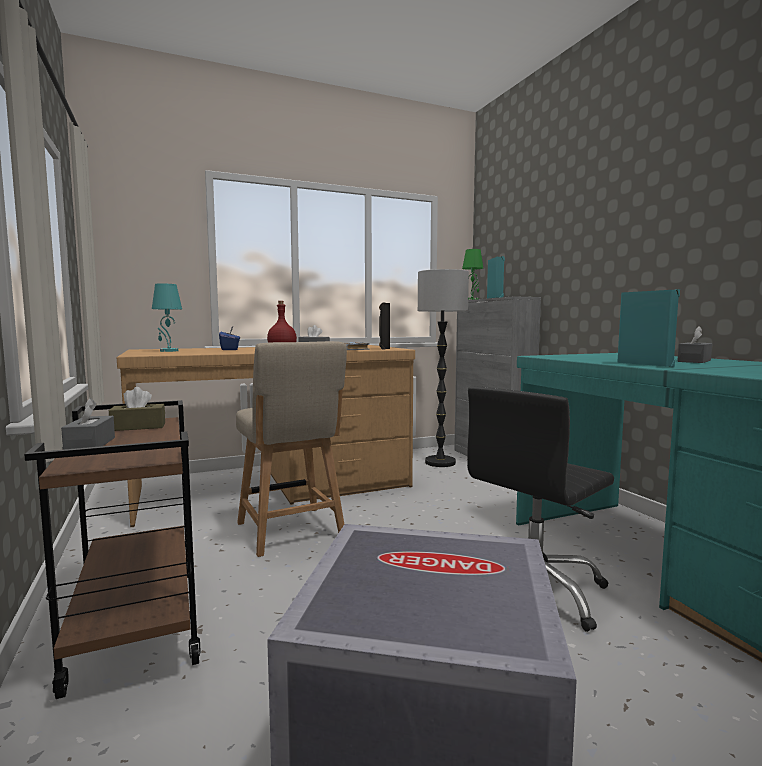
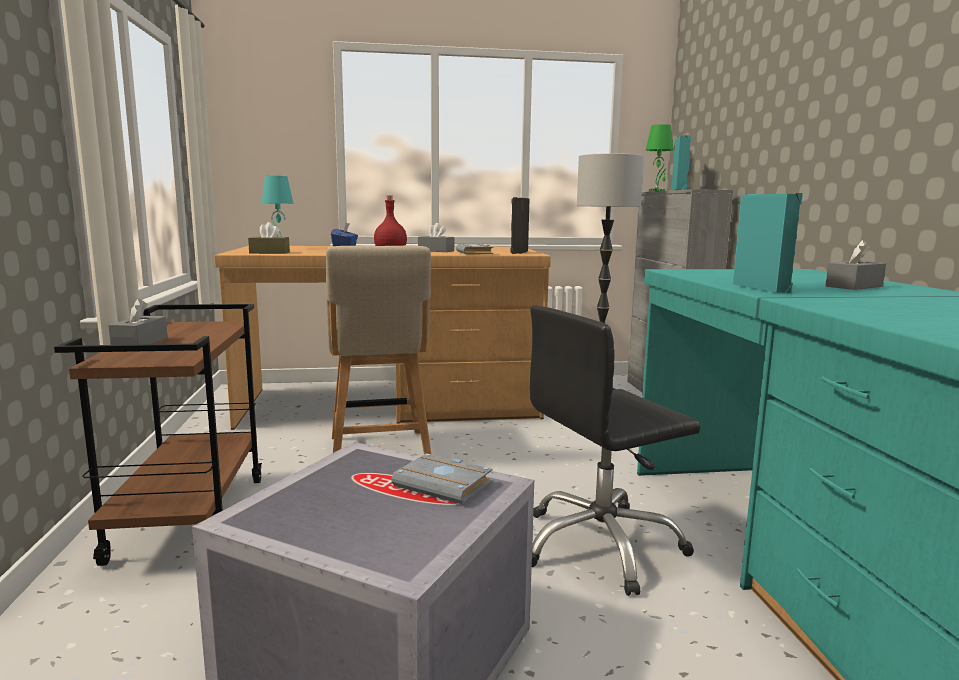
camera: 15 degrees right, 5 degrees up
brown tissue box [109,387,165,431] -> brown tissue box moved to [248,222,290,254]
none -> grey book [391,453,492,505]

